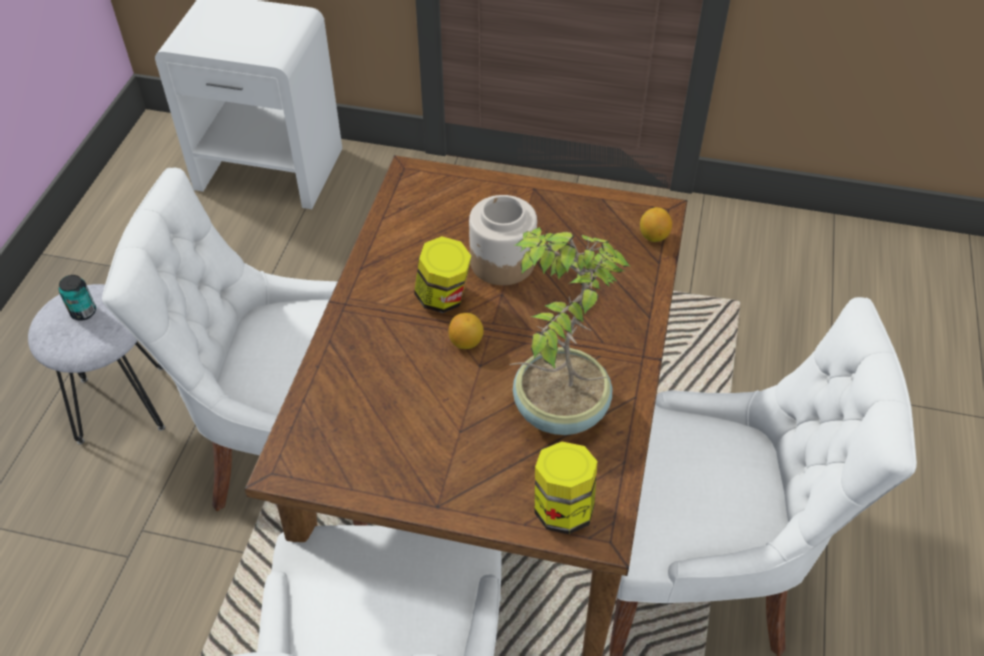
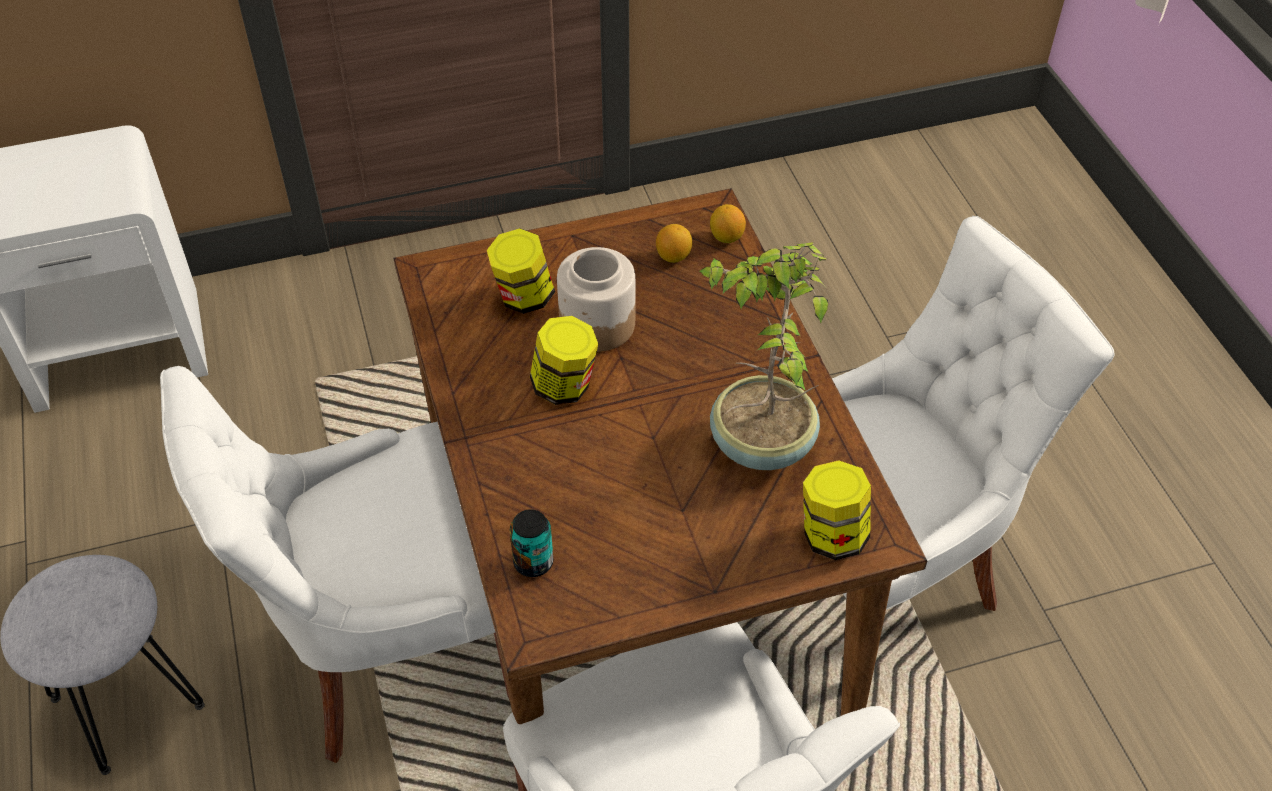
camera: 30 degrees left, 0 degrees up
can [59,275,96,321] -> can moved to [510,509,553,577]
lemon [448,313,484,349] -> lemon moved to [656,224,692,263]
none -> jar [487,228,555,314]

